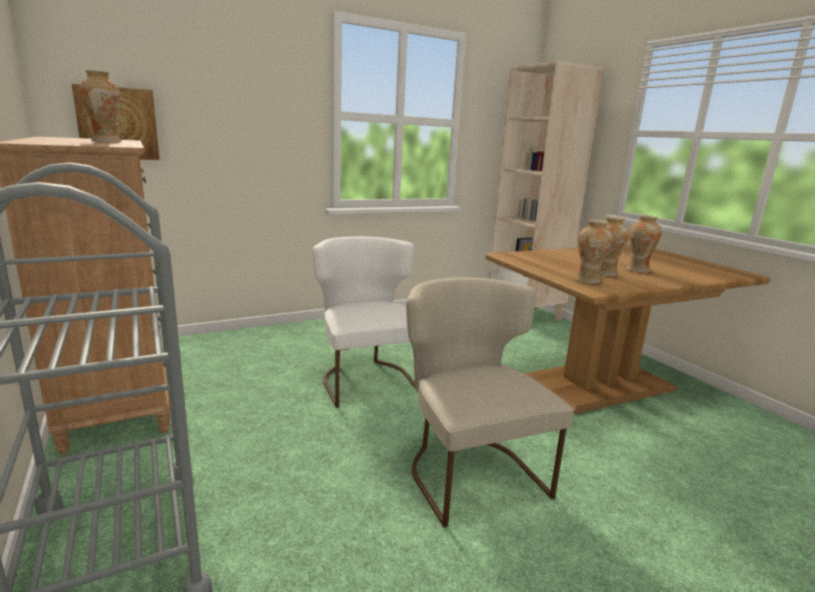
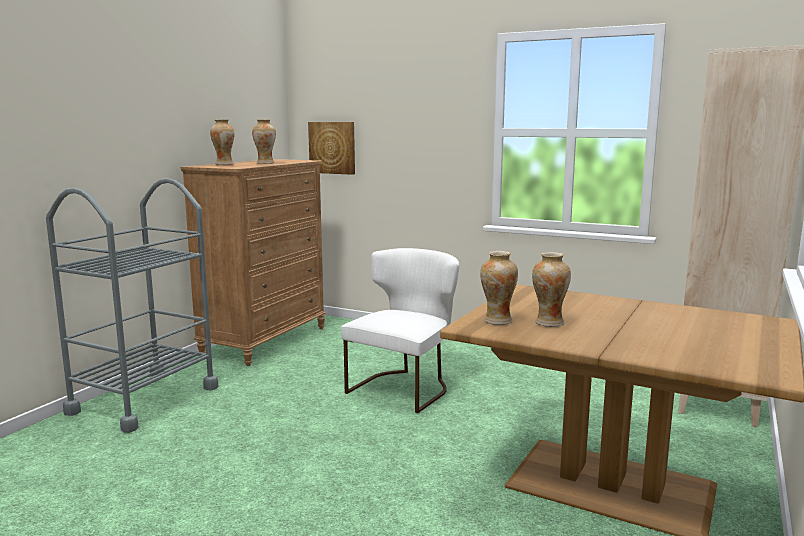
camera: 55 degrees right, 5 degrees down
beige chair [406,277,574,528] -> none
vase [627,215,662,273] -> vase moved to [210,119,235,165]

